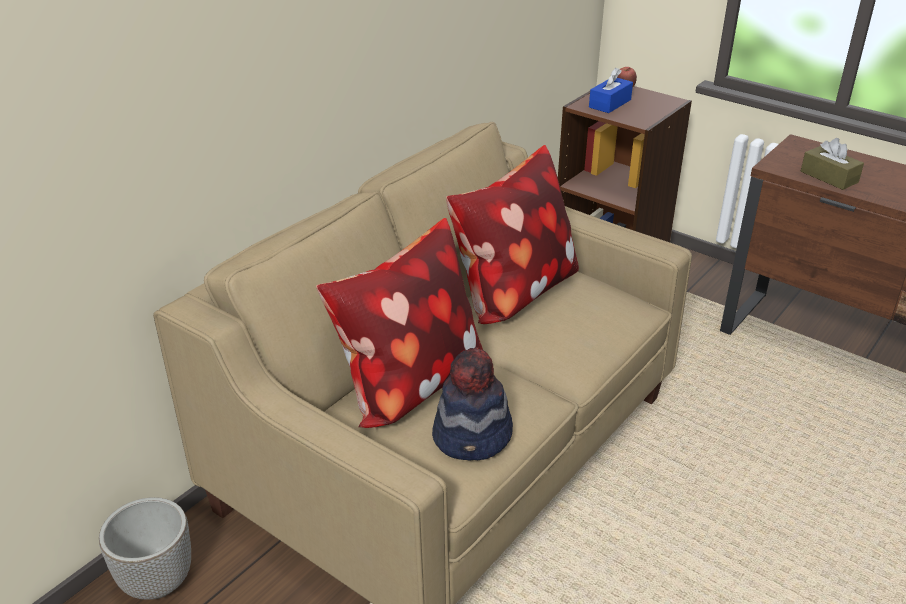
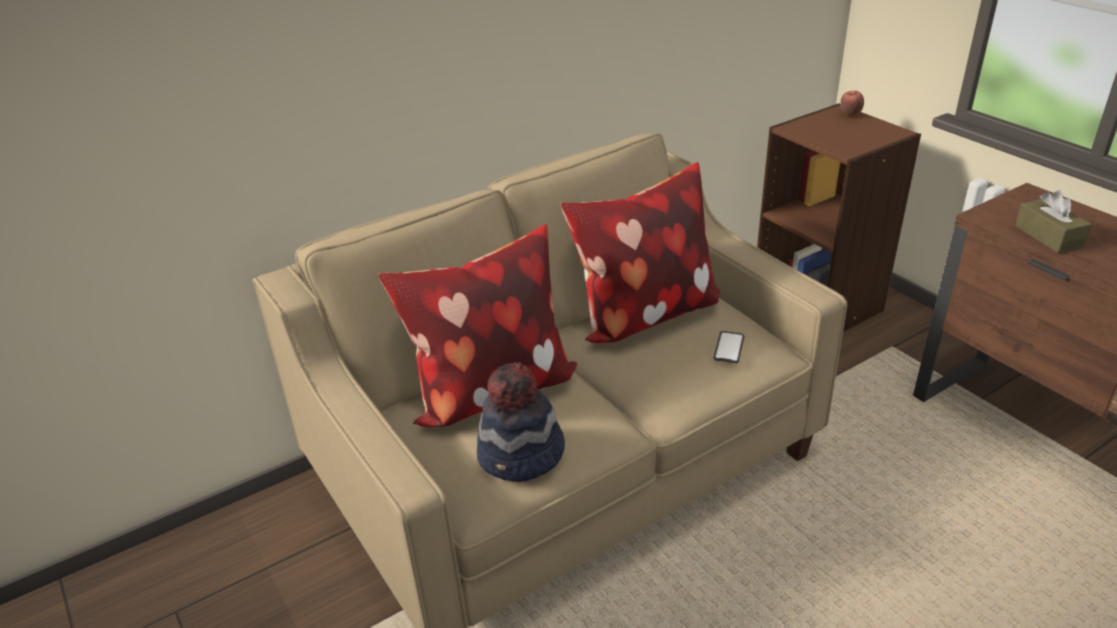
camera: 20 degrees right, 0 degrees up
planter [99,497,191,600] -> none
blue tissue box [589,68,633,113] -> none
none -> phone [713,331,744,363]

